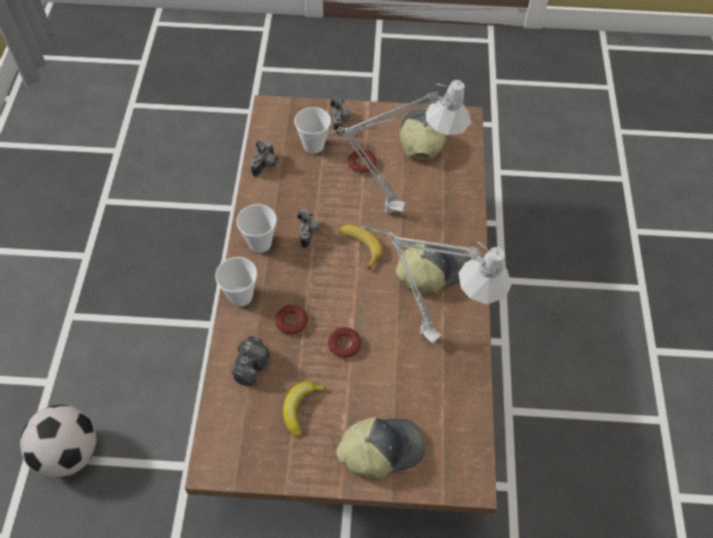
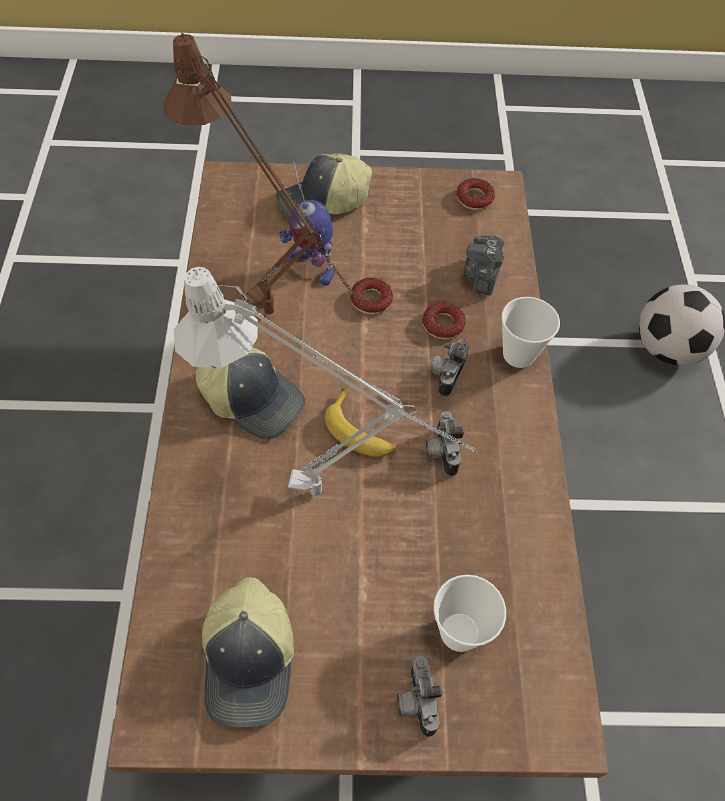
camera: 175 degrees right, 0 degrees up
cup [237,204,277,253] -> none
camera [250,141,278,176] -> camera moved to [430,339,469,397]
banana [283,381,327,437] -> none
donut [348,150,377,174] -> donut moved to [456,178,495,210]
grey table lamp [361,225,512,344] -> brown table lamp [163,33,362,315]
cap [396,241,468,293] -> cap turned 120 degrees counterclockwise [196,347,305,439]
none -> toy robot [279,162,335,286]

